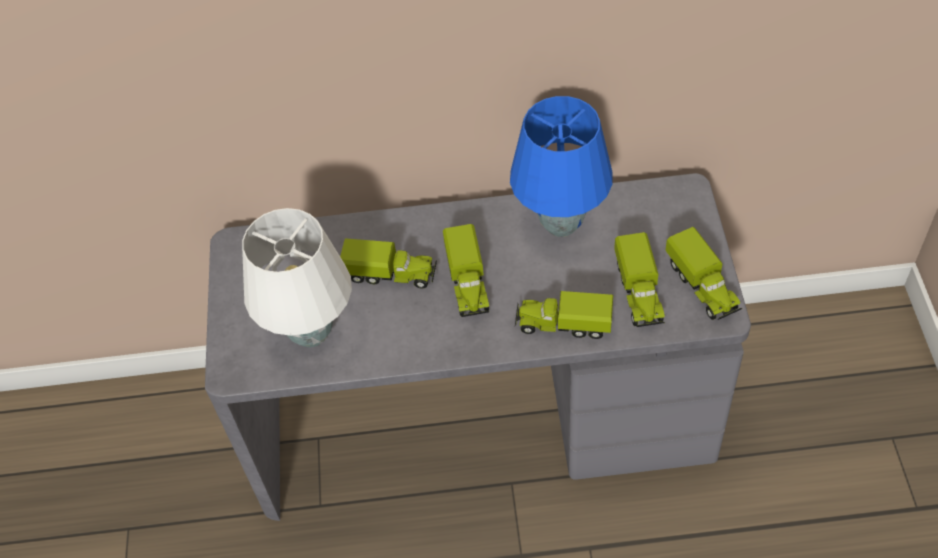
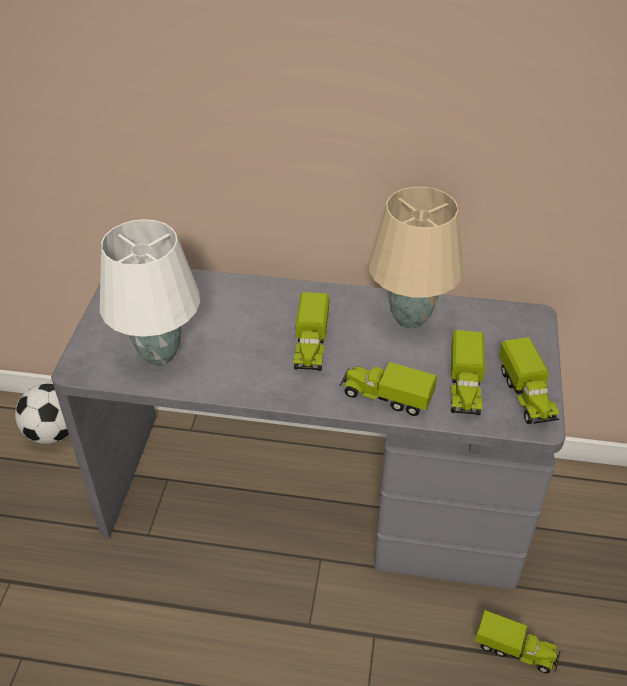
camera: 10 degrees right, 10 degrees down
toy truck [340,238,437,288] -> toy truck moved to [475,610,561,673]
blue table lamp [510,96,612,237] -> beige table lamp [368,187,464,328]
none -> football [15,384,69,444]

